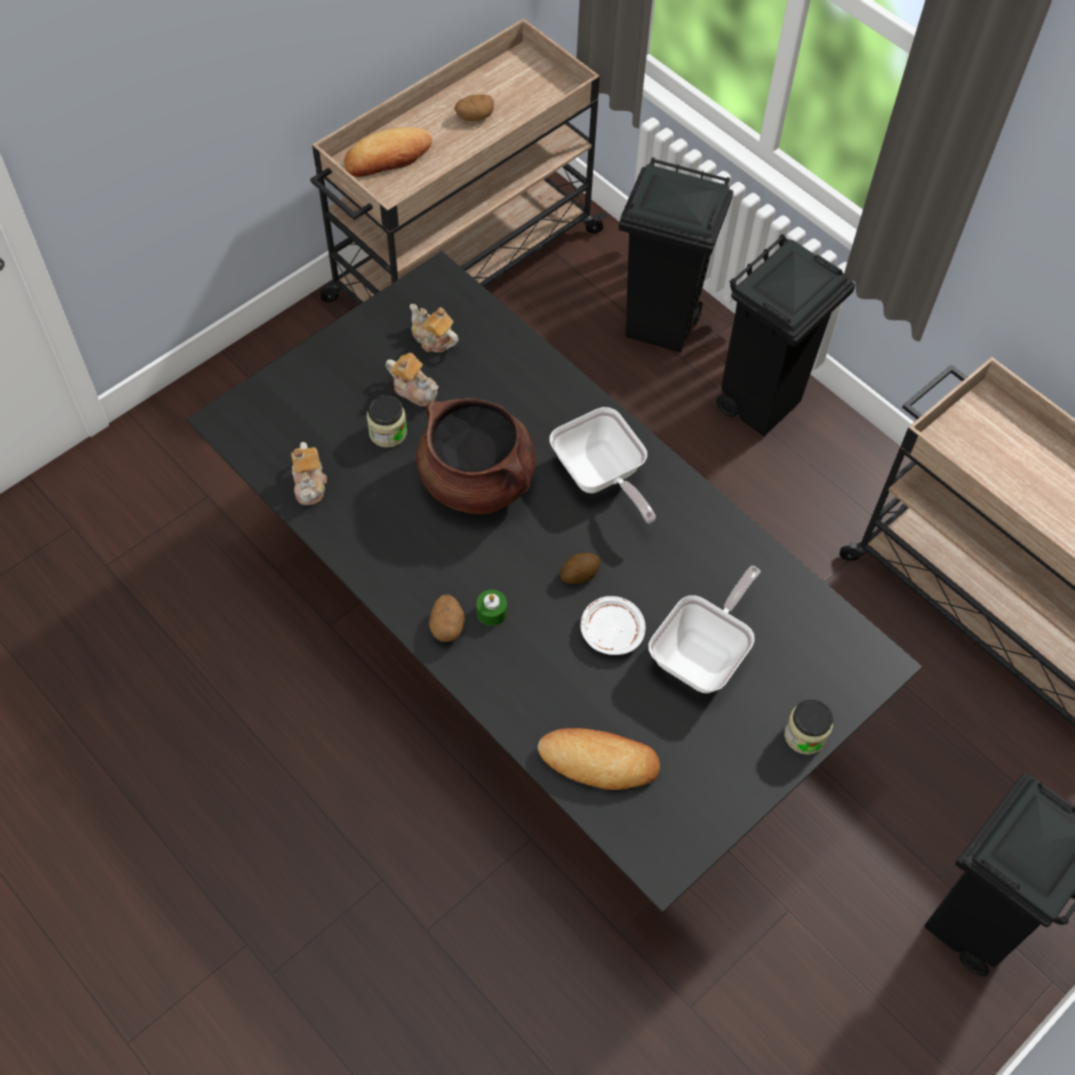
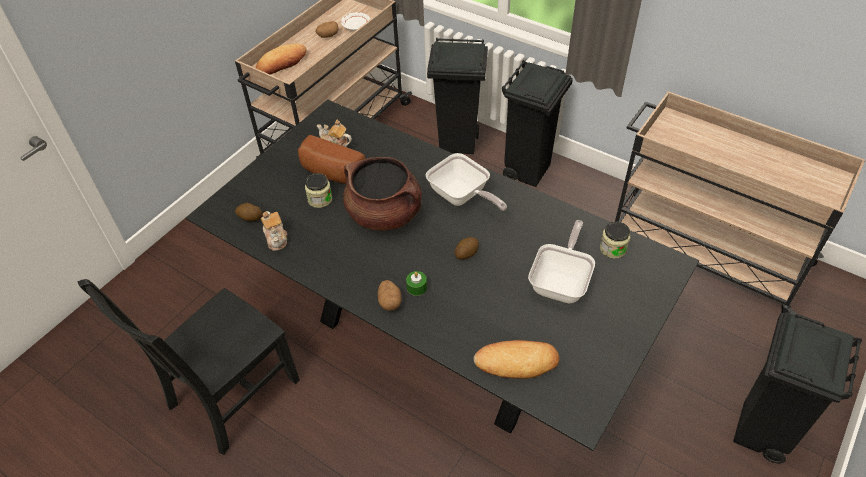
camera: 10 degrees left, 10 degrees down
teapot [386,353,439,407] -> bread [298,135,366,184]
white plate [581,596,645,655] -> white plate moved to [341,12,370,30]
jar [784,700,833,755] -> jar moved to [600,222,630,259]
none -> black chair [78,279,300,455]
none -> potato [235,203,263,221]

